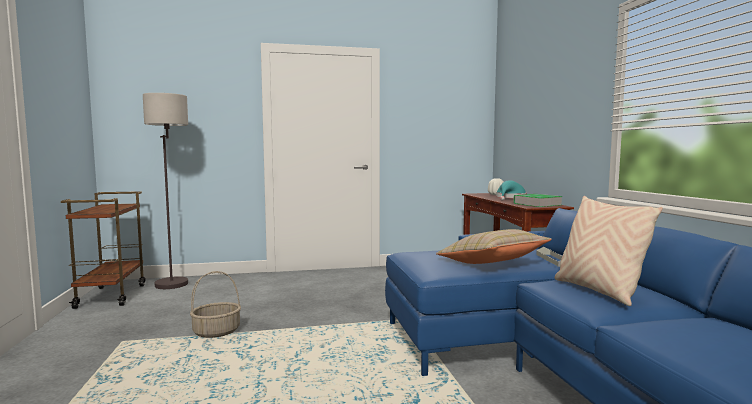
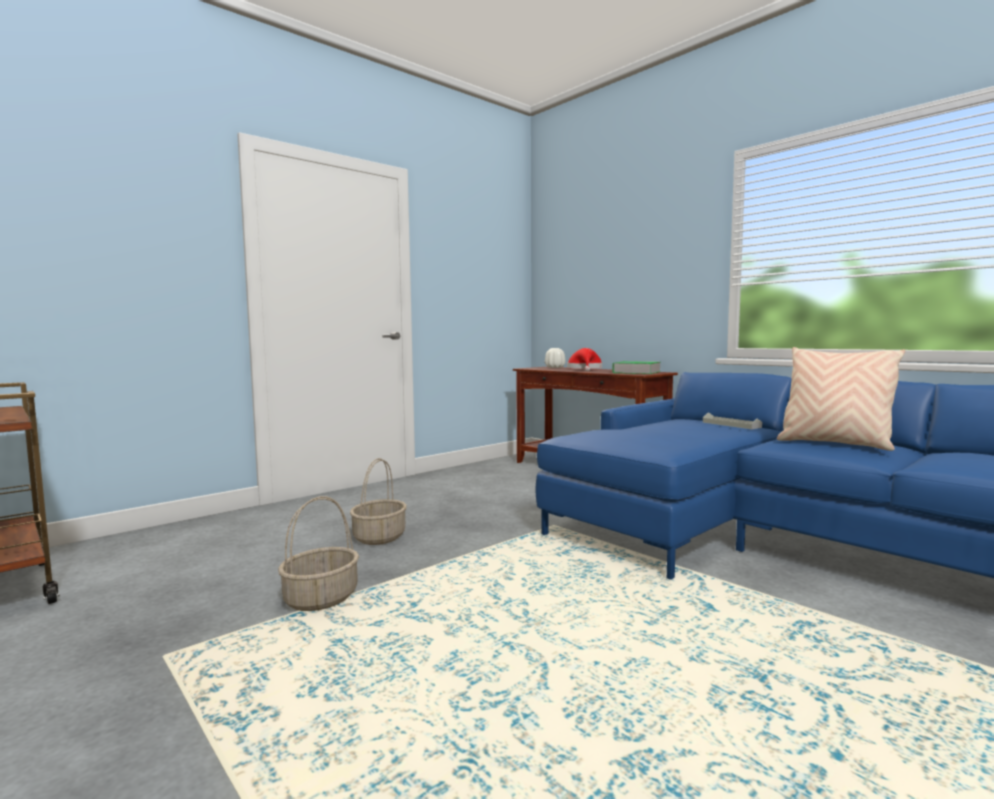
camera: 30 degrees left, 0 degrees up
grey floor lamp [143,93,188,289] -> none
beige pillow [436,229,552,264] -> none
turquoise hat [496,180,526,201] -> red hat [567,348,602,371]
none -> basket [350,458,407,545]

